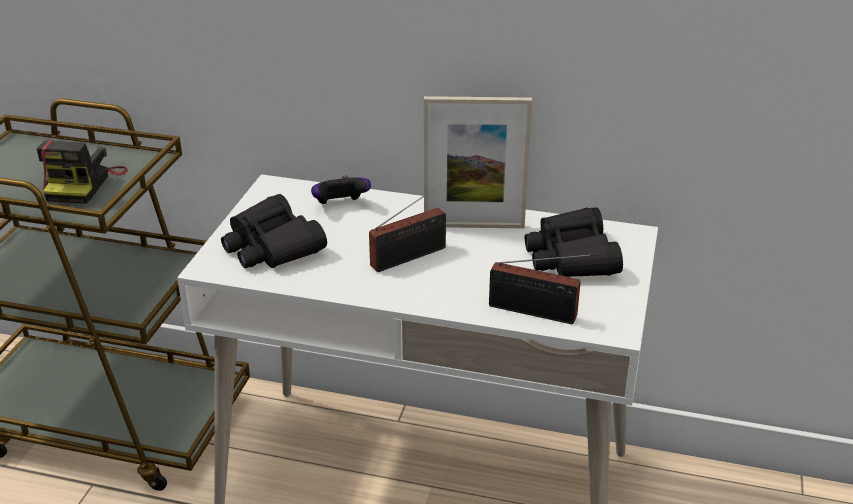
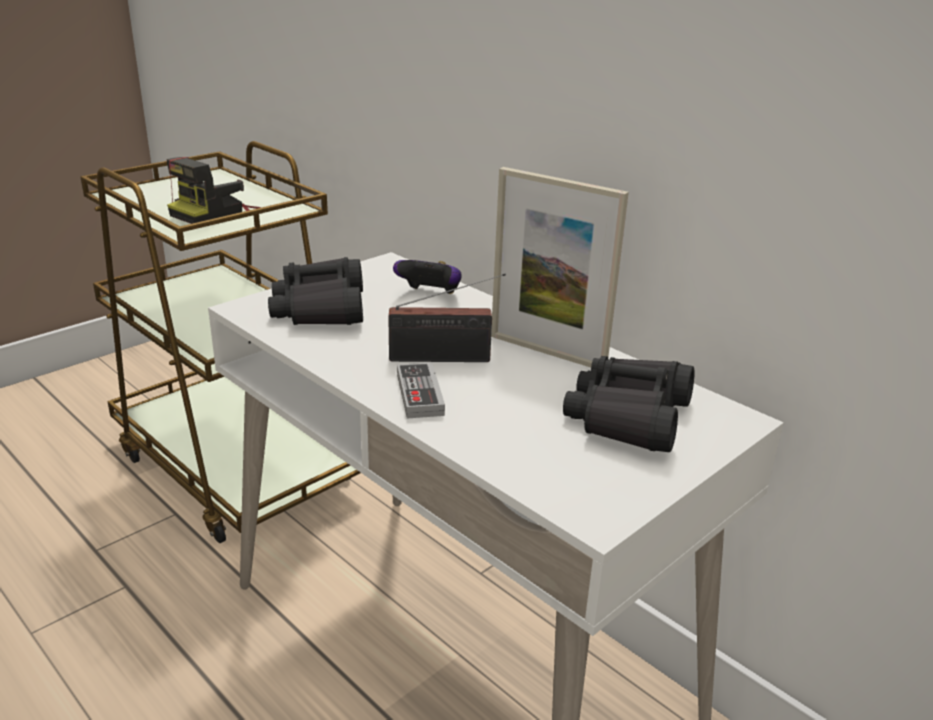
camera: 30 degrees right, 5 degrees down
radio [489,254,594,324] -> none
none -> game controller [397,363,445,418]

